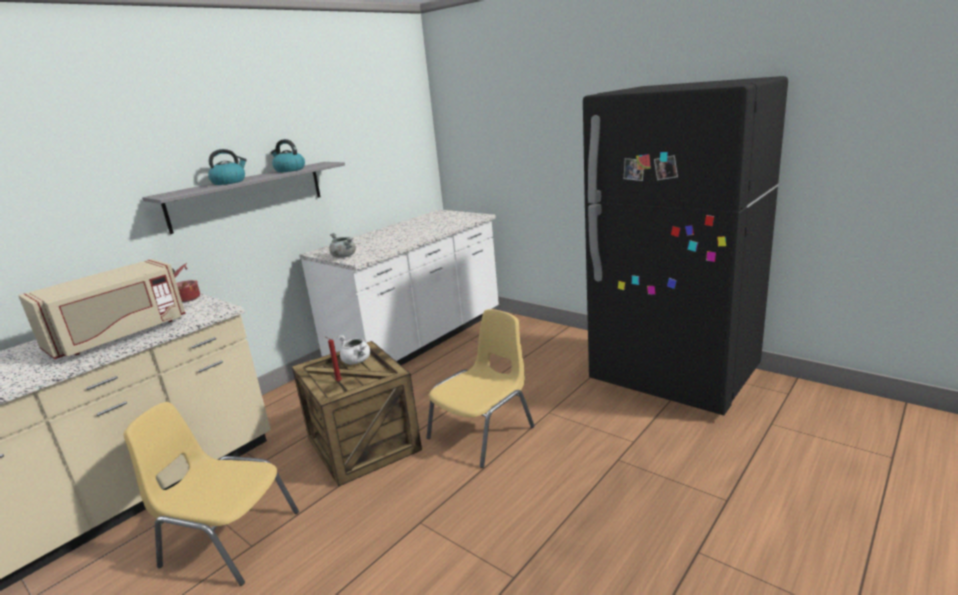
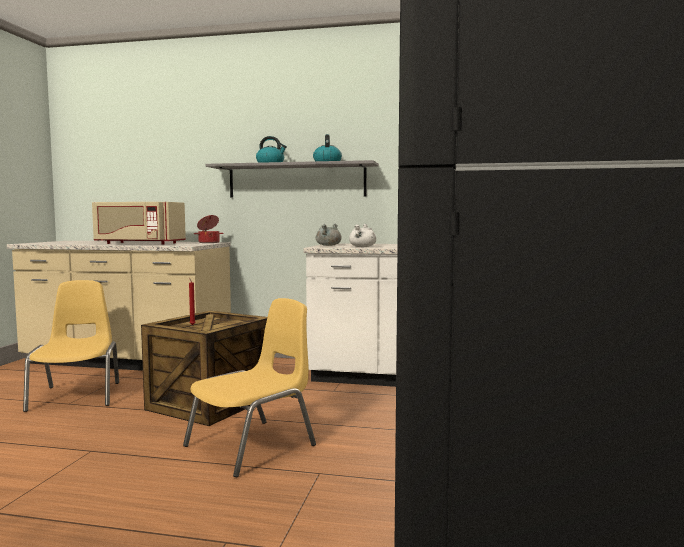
camera: 60 degrees right, 15 degrees down
white cooking pot [338,335,370,364] -> white cooking pot moved to [349,224,376,247]
yellow chair [427,309,535,468] -> yellow chair turned 60 degrees counterclockwise [183,298,316,477]

